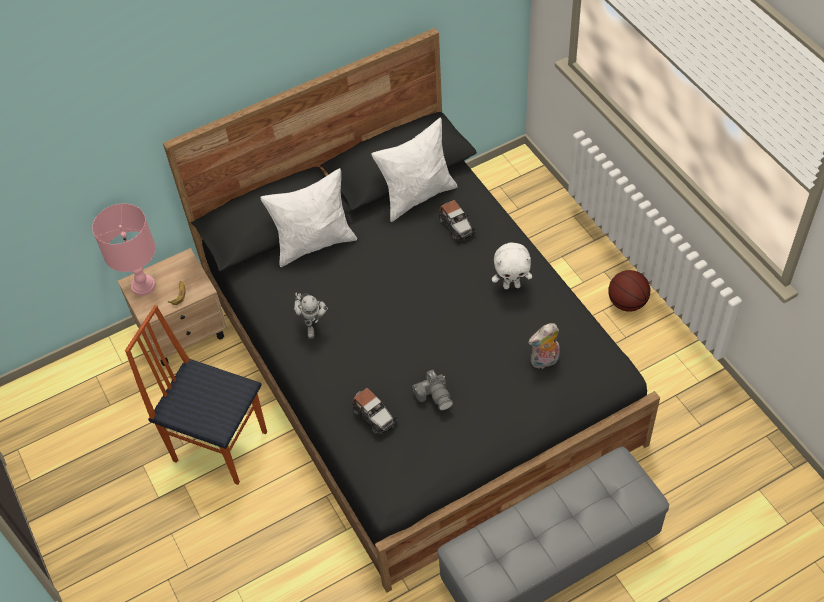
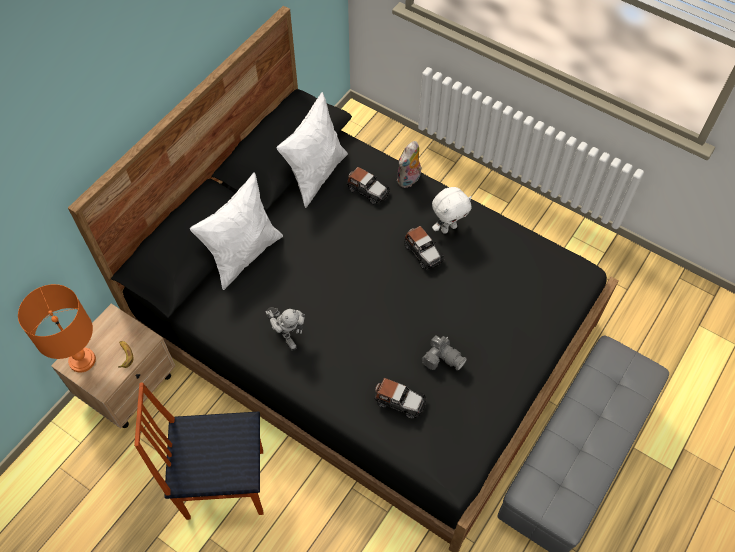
camera: 30 degrees left, 5 degrees up
pink table lamp [92,204,156,296] -> orange table lamp [18,284,96,373]
plush toy [528,323,560,369] -> plush toy moved to [397,141,422,188]
basketball [608,270,650,312] -> none
none -> toy car [404,226,444,269]

